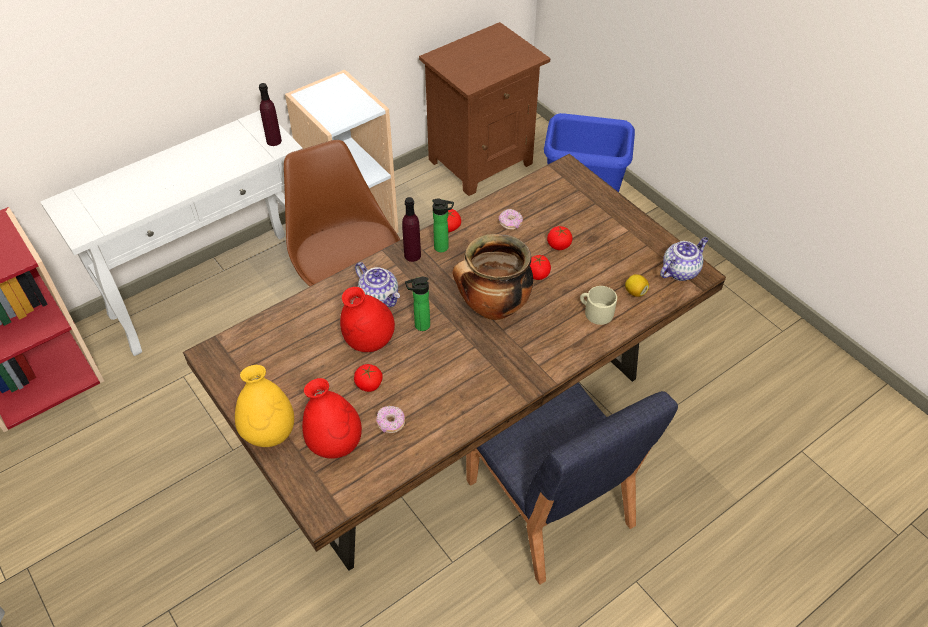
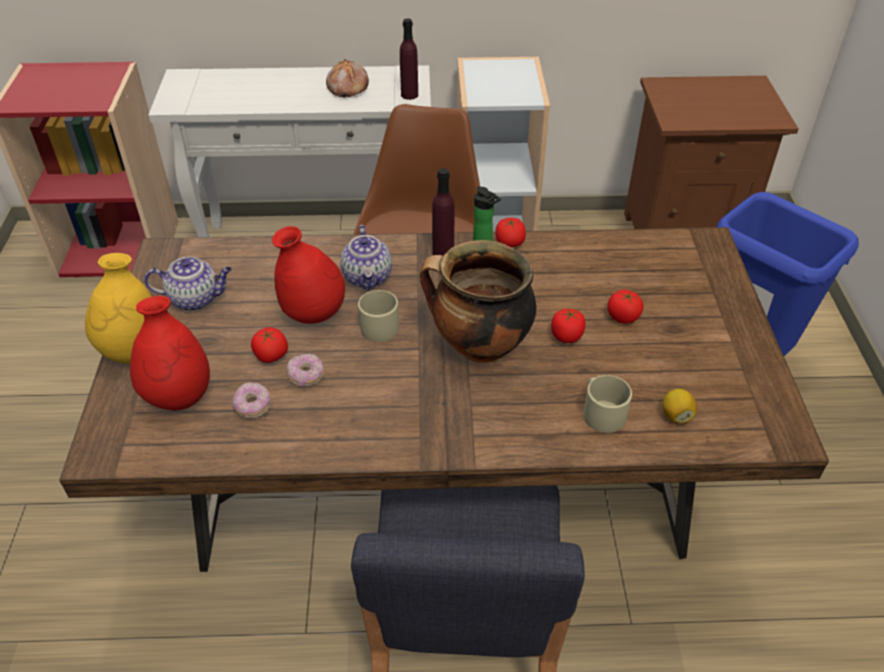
camera: 35 degrees right, 5 degrees down
bottle [405,277,430,331] -> beige mug [358,290,399,342]
donut [499,209,523,230] -> donut moved to [287,354,324,387]
teapot [660,237,709,281] -> teapot moved to [144,257,232,311]
none -> bread [326,59,369,98]

